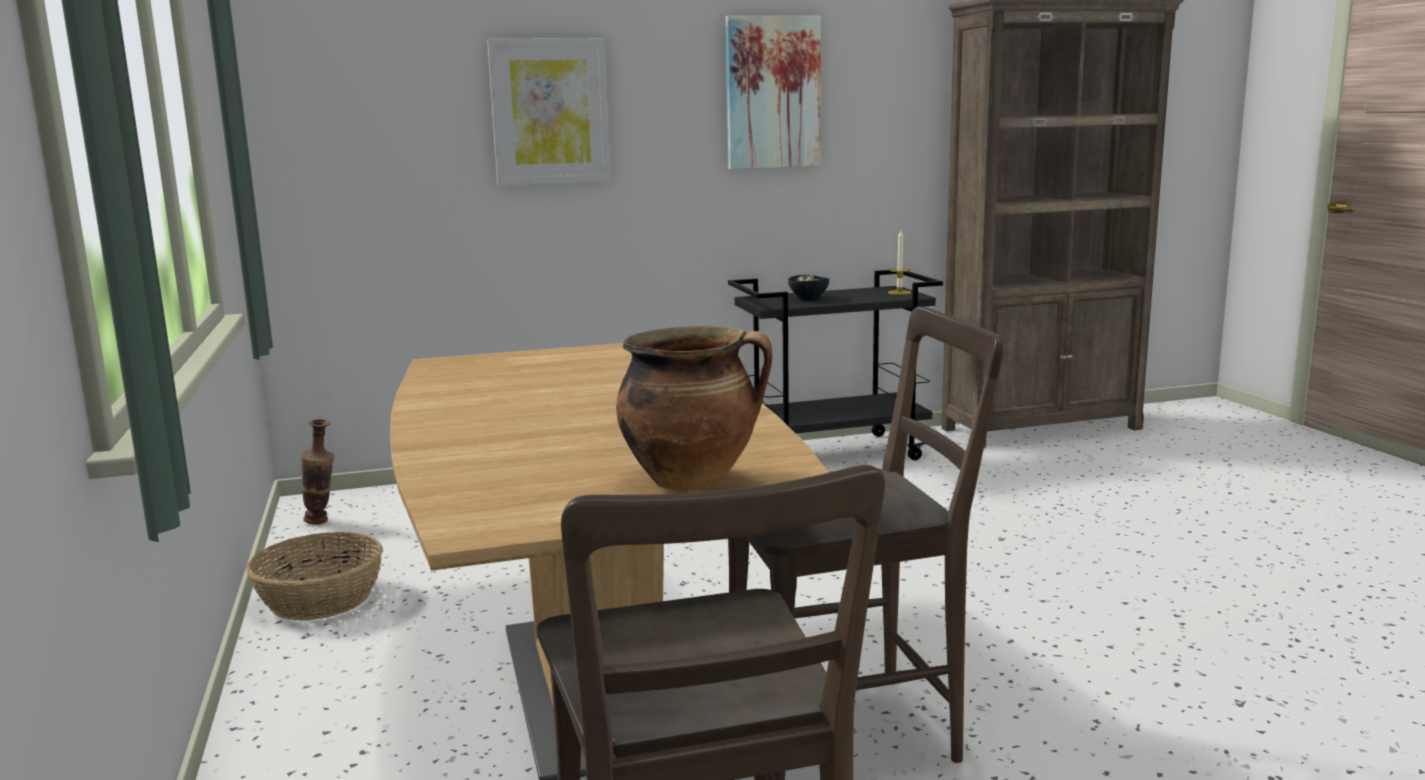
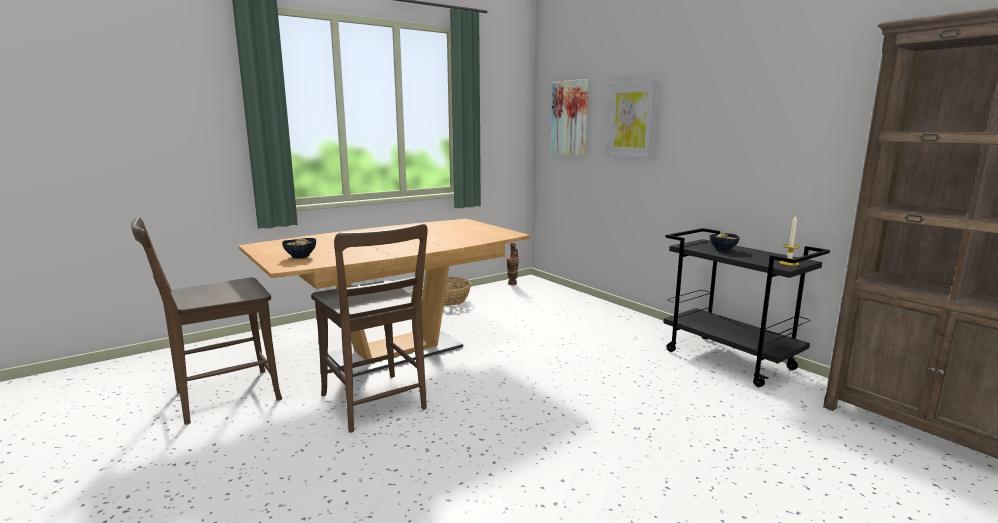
camera: 70 degrees right, 0 degrees up
cooking pot [616,326,772,491] -> bowl [282,238,316,259]
picture [726,16,821,170] -> picture moved to [551,79,588,156]

